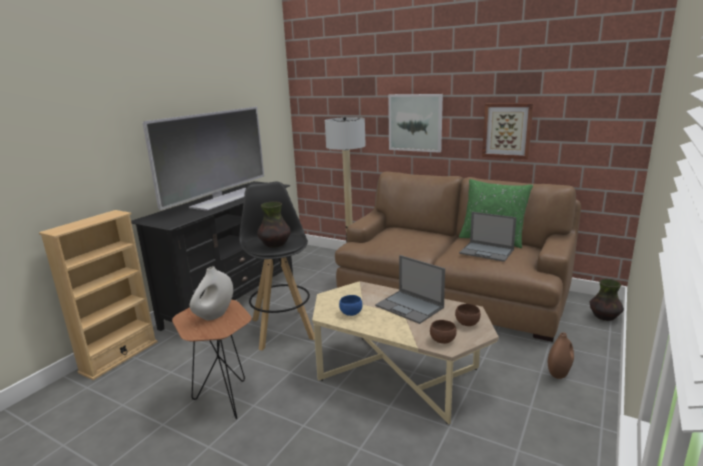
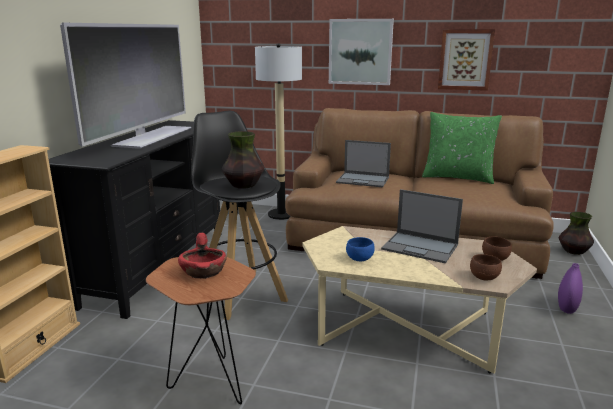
camera: 15 degrees left, 0 degrees up
white vase [190,266,233,320] -> red bowl [178,233,227,279]
laptop [459,212,517,262] -> laptop moved to [336,140,391,187]
brown vase [548,332,574,379] -> purple vase [558,263,583,314]

